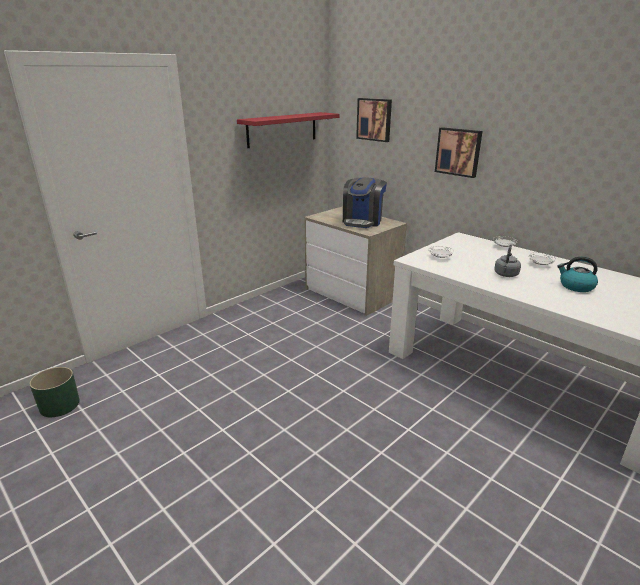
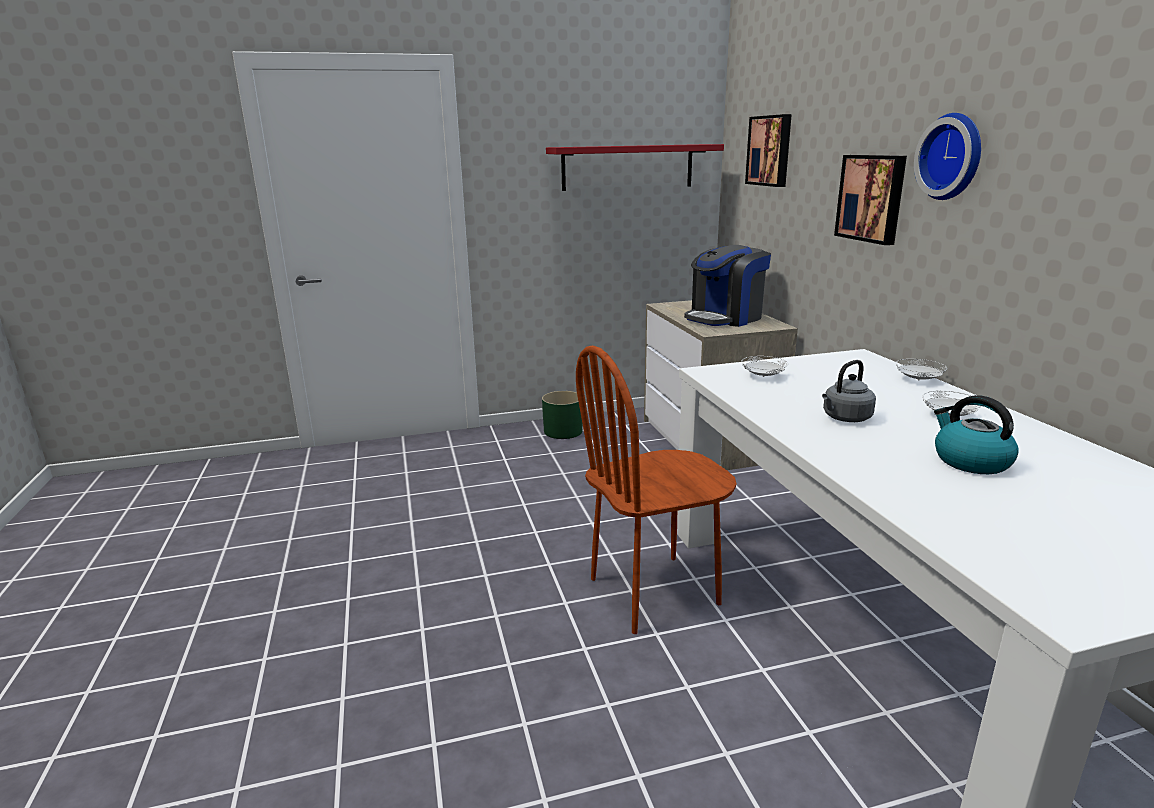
camera: 30 degrees right, 5 degrees down
green planter [29,367,80,417] -> green planter moved to [542,391,583,439]
none -> brown chair [576,346,736,634]
none -> wall clock [914,113,981,200]

